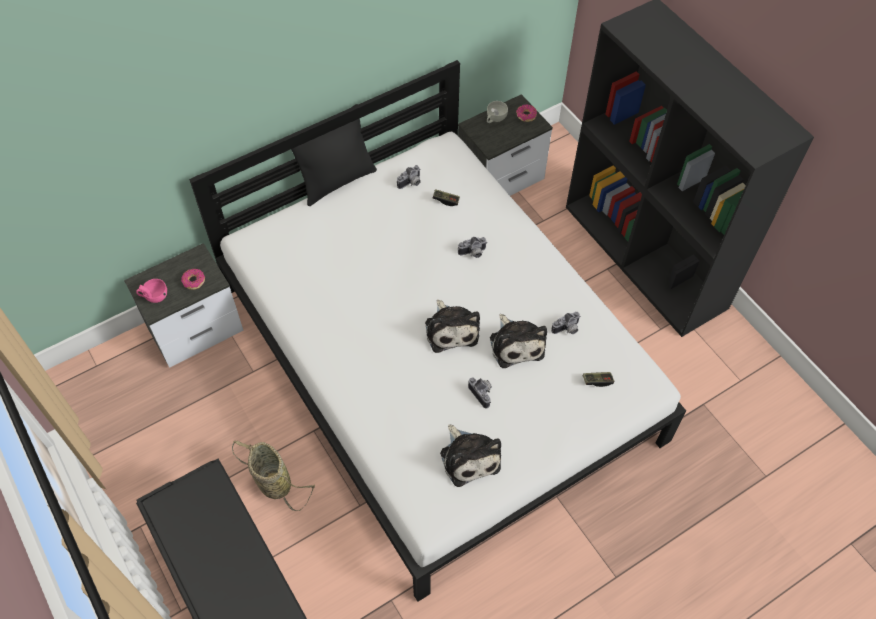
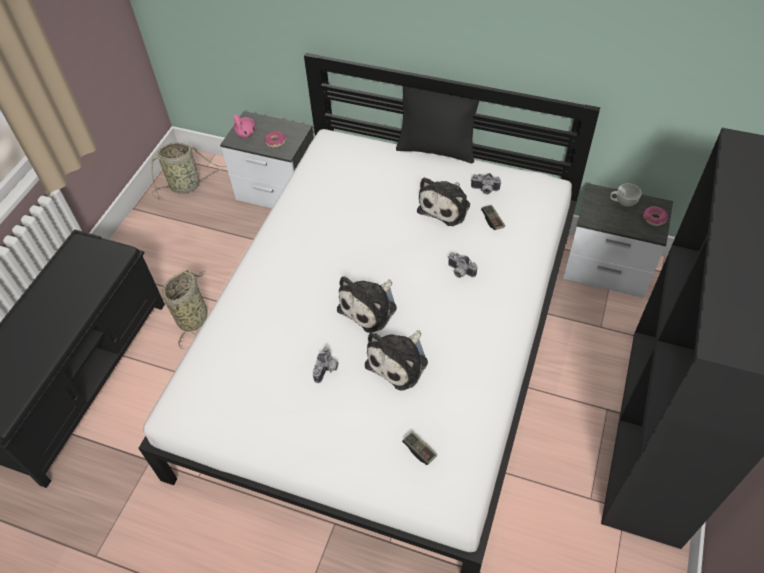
camera: 55 degrees right, 5 degrees down
plush toy [440,424,501,487] -> plush toy moved to [417,177,470,226]
camera [551,312,581,334] -> none
none -> basket [151,142,227,200]

